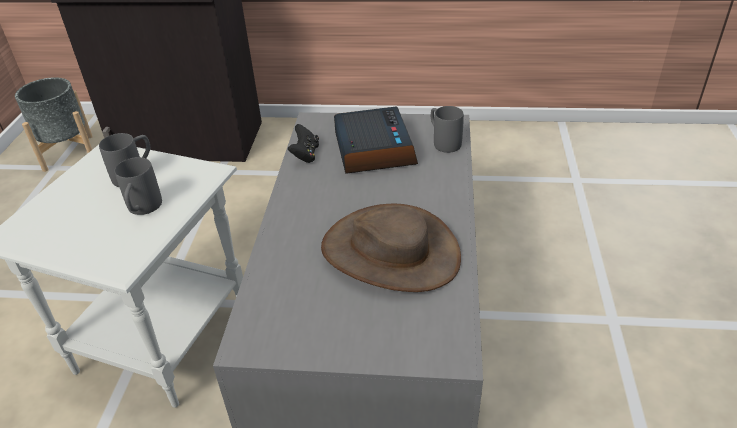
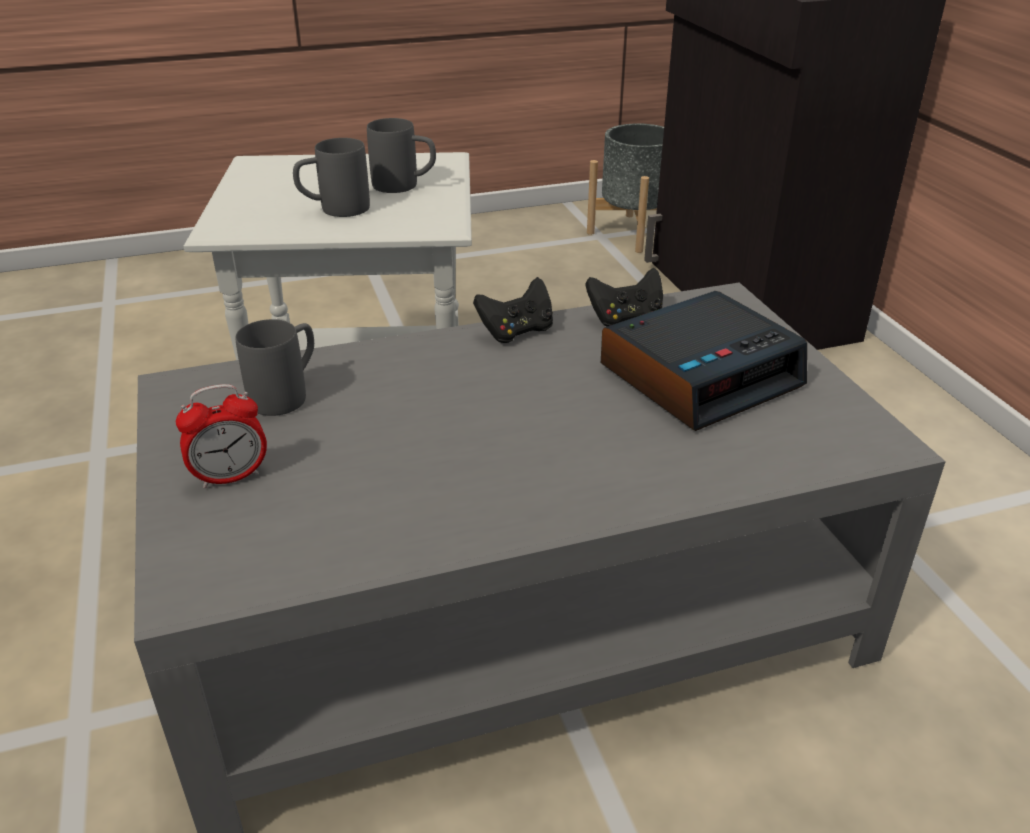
camera: 65 degrees right, 5 degrees down
brown hat [321,204,461,292] -> none
grey mug [431,106,464,153] -> grey mug moved to [235,319,314,416]
none -> alarm clock [176,384,267,489]
none -> black game controller [473,277,553,343]

